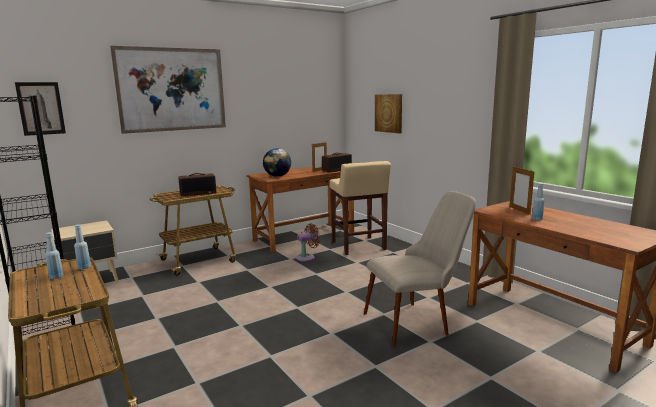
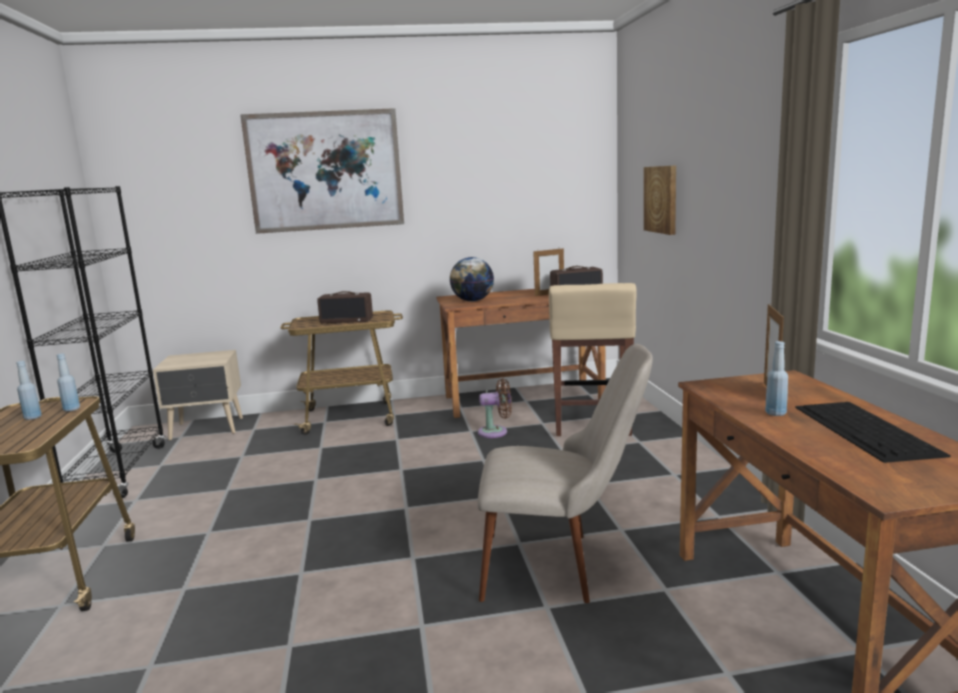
camera: 25 degrees right, 0 degrees up
picture [15,82,66,136] -> none
none -> keyboard [795,402,951,463]

